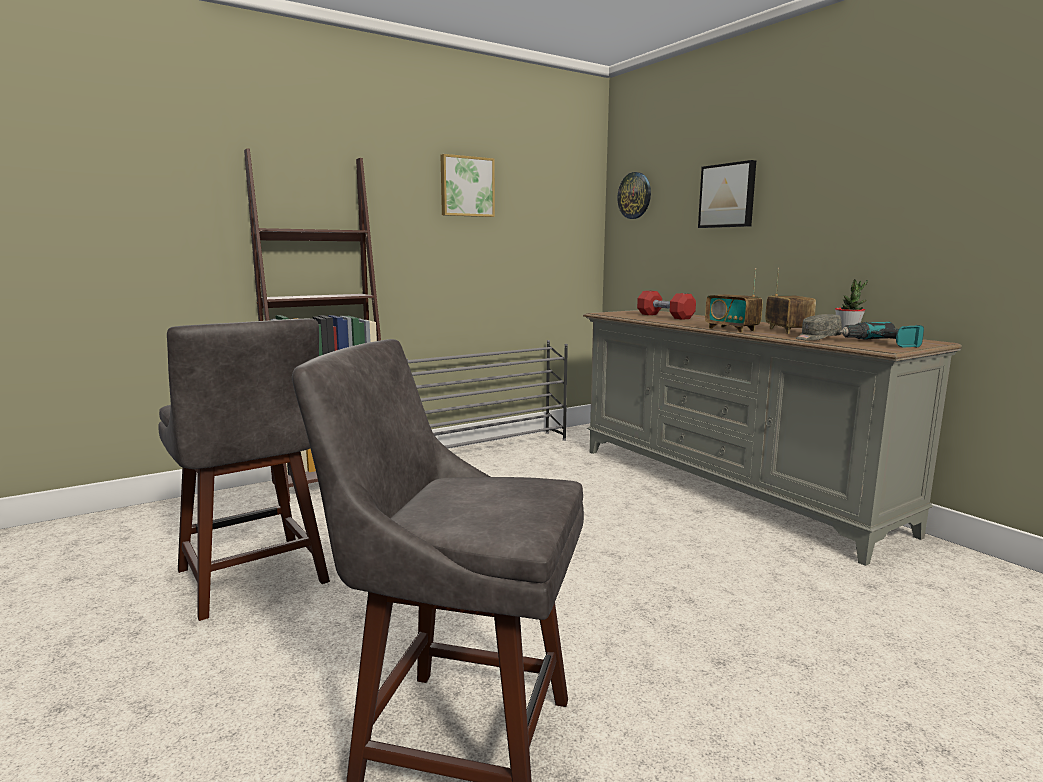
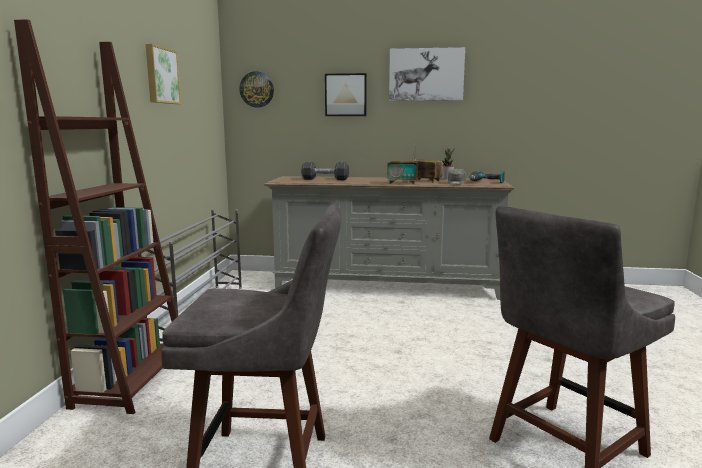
camera: 50 degrees left, 0 degrees up
red dumbbell [637,291,696,320] -> black dumbbell [301,162,349,180]
none -> picture [389,47,465,101]

